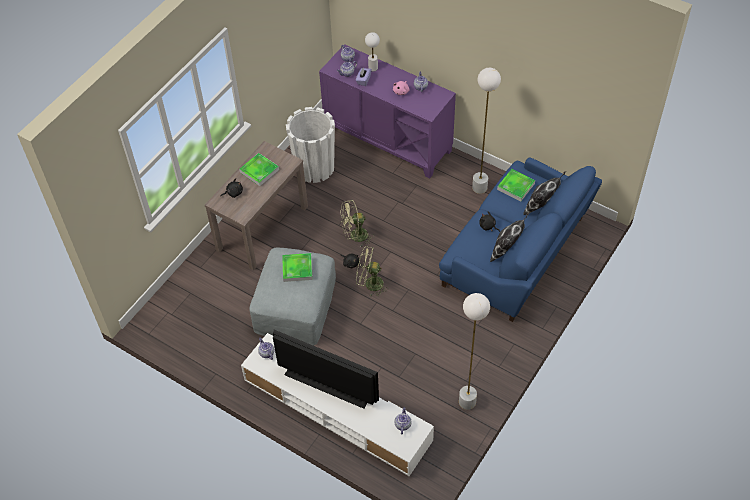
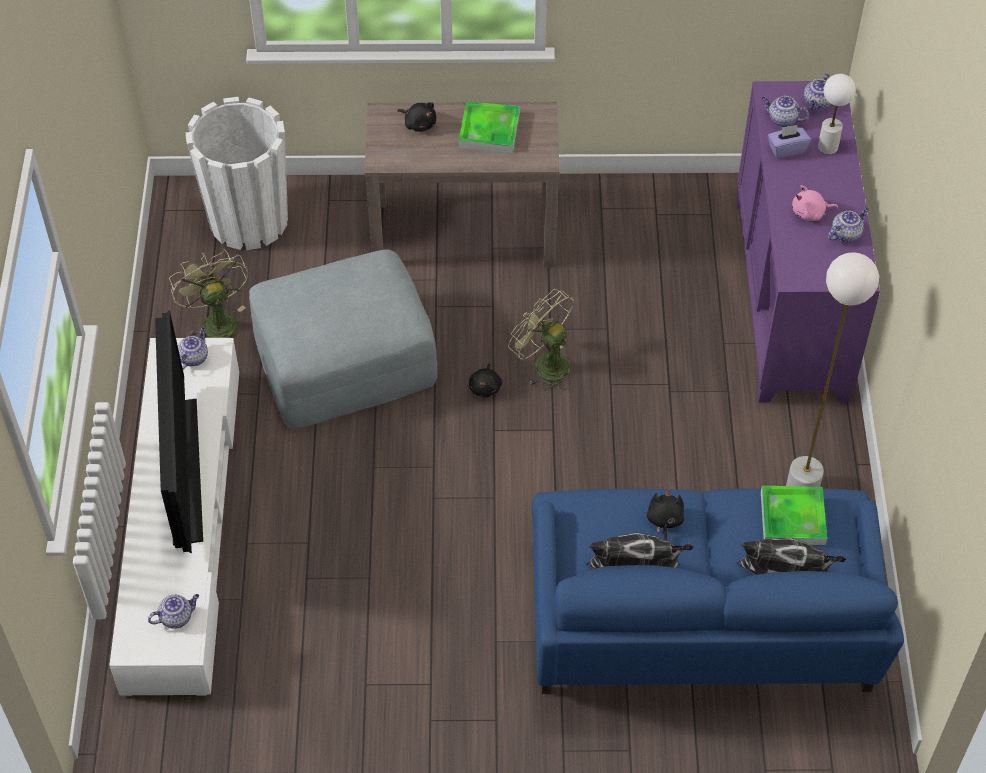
camera: 55 degrees right, 0 degrees up
tray [282,253,313,282] -> none
white planter [286,107,335,183] -> white planter moved to [186,97,288,250]
green fan [356,246,386,296] -> green fan moved to [169,249,248,338]
white floor lamp [459,293,490,410] -> none

